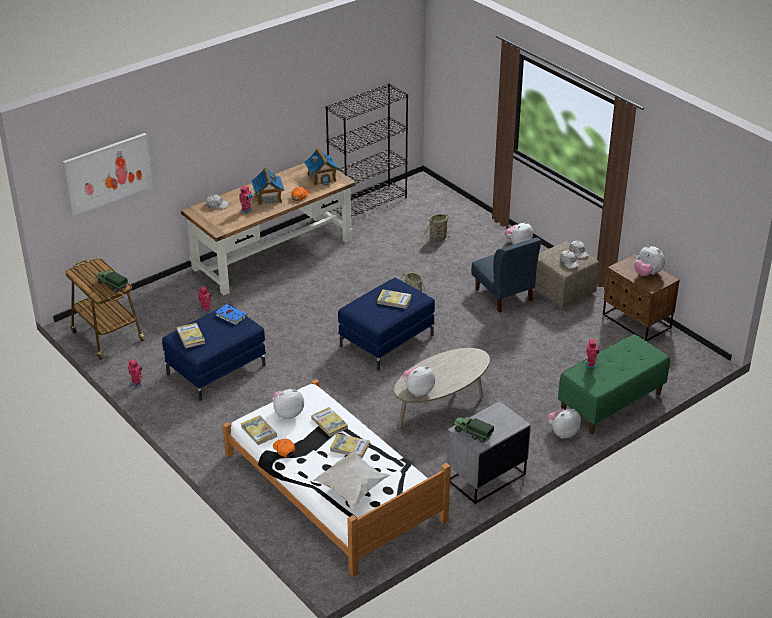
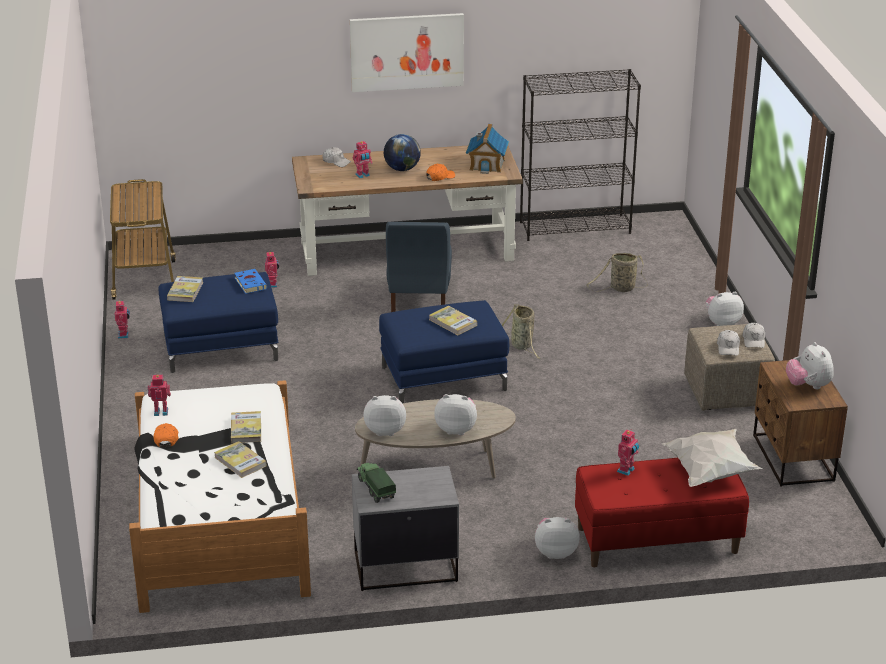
camera: 30 degrees right, 5 degrees down
picture [63,133,153,216] -> picture moved to [350,13,464,92]
toy truck [96,269,128,293] -> none
book [241,415,277,445] -> toy robot [148,375,171,416]
toy house [251,167,285,205] -> globe [384,134,421,171]
plush toy [272,389,304,419] -> plush toy moved to [434,394,477,435]
white pillow [313,449,391,509] -> white pillow moved to [662,429,762,487]
blue chair [471,237,541,313] -> blue chair moved to [386,222,452,312]
green bench [558,334,670,434] -> red bench [575,458,749,567]

